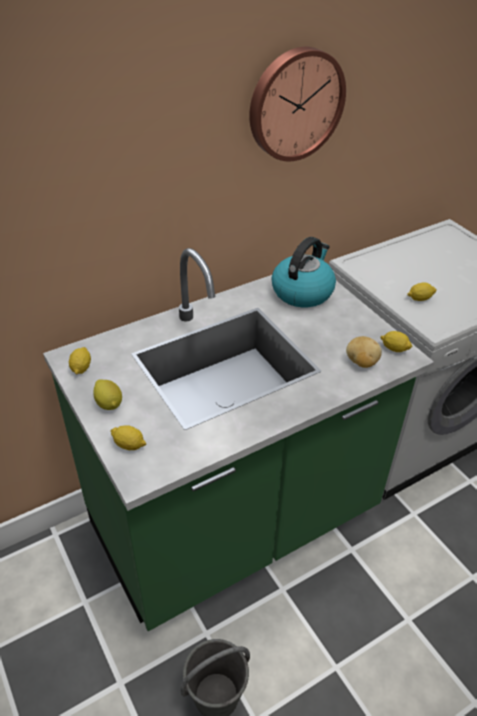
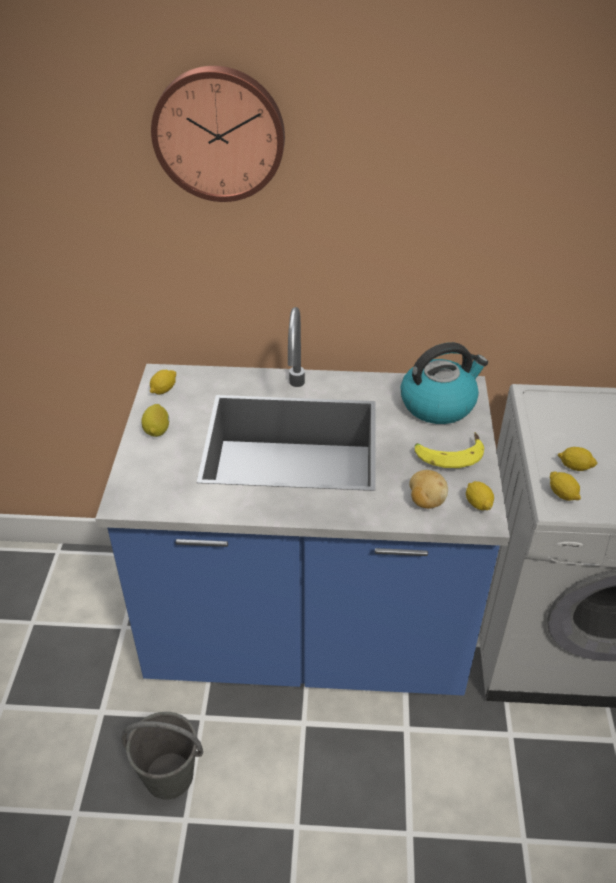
camera: 35 degrees right, 0 degrees up
green counter [43,248,434,631] -> blue counter [95,307,510,696]
lemon [111,425,146,450] -> lemon moved to [550,471,581,501]
wall clock [249,47,346,161] -> wall clock moved to [151,66,285,202]
none -> banana [415,432,484,468]

